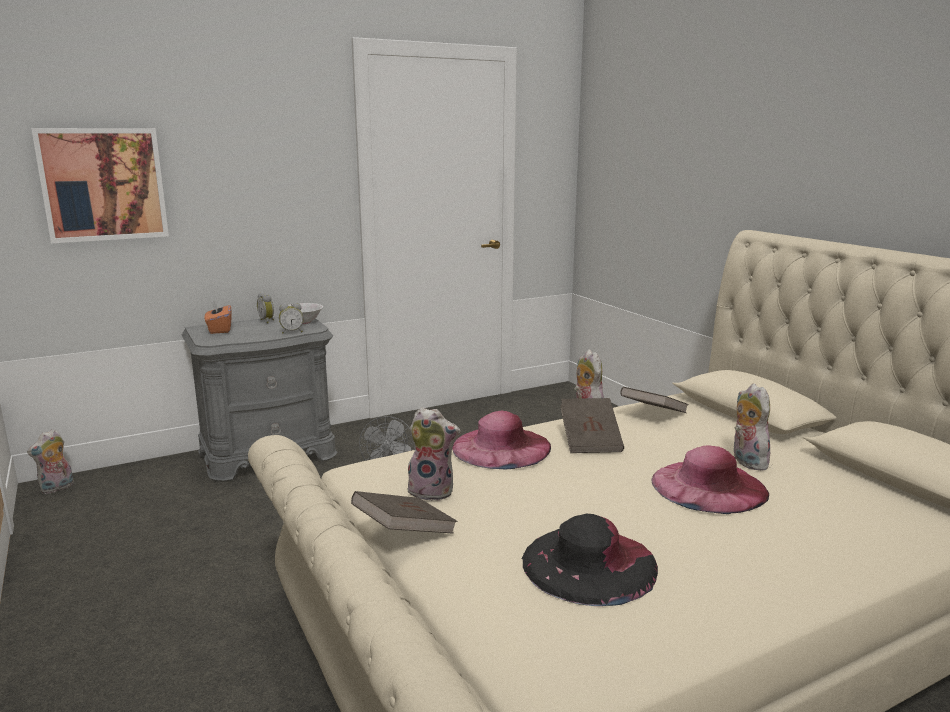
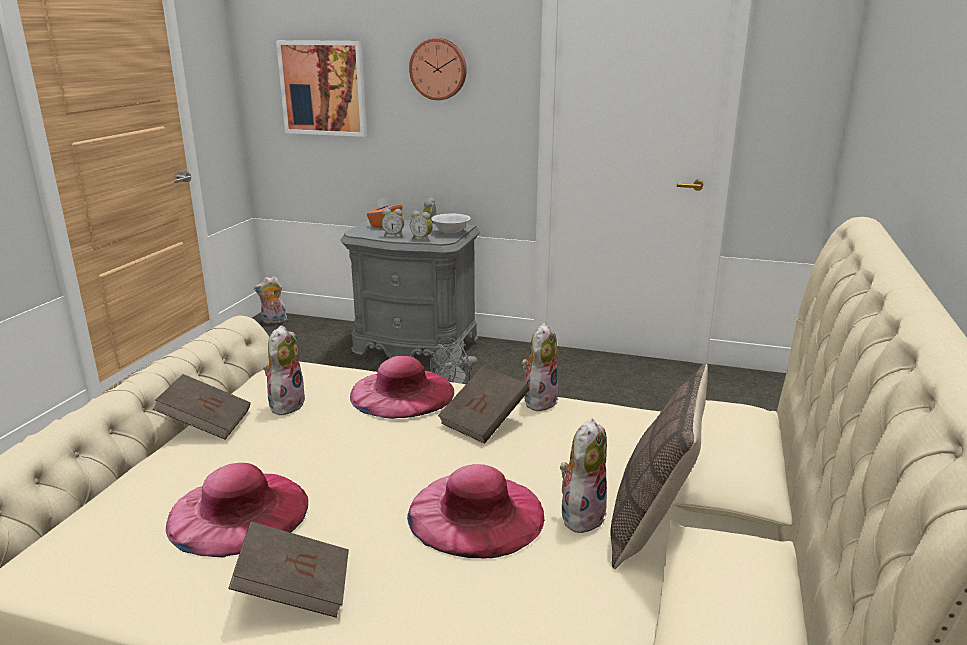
camera: 45 degrees right, 5 degrees up
plush toy [408,407,460,501] -> plush toy turned 135 degrees counterclockwise [263,325,305,415]
black hat [522,514,658,606] -> pink hat [166,463,308,557]
brown book [620,387,689,413] -> brown book moved to [228,521,349,618]
none -> alarm clock [382,209,404,237]
none -> wall clock [409,38,467,100]
none -> pillow [610,363,708,569]

